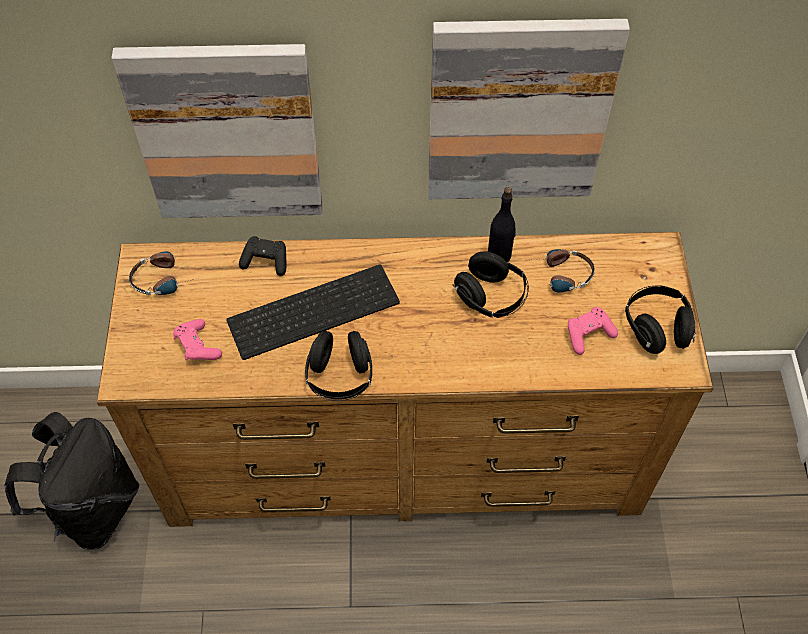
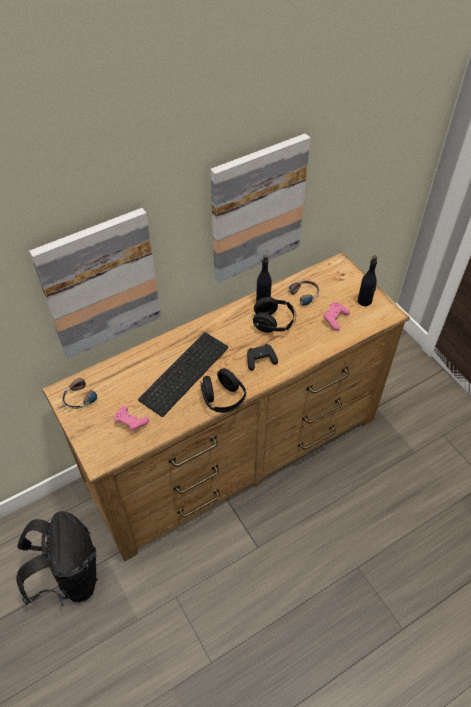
camera: 30 degrees left, 5 degrees down
black game controller [239,236,286,276] -> black game controller moved to [247,344,278,371]
black headphones [625,285,695,354] -> black bottle [358,255,377,306]

